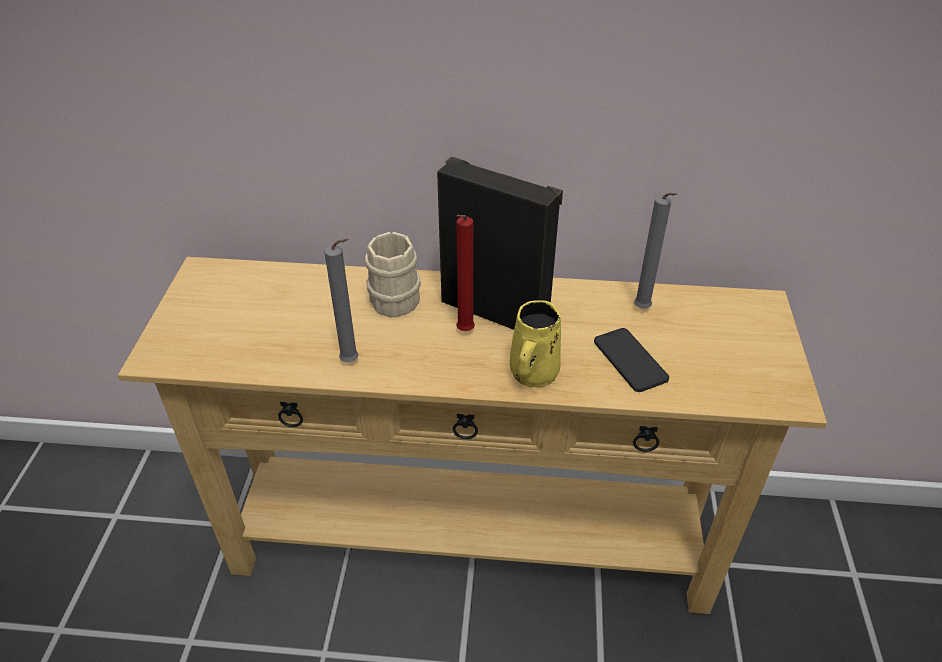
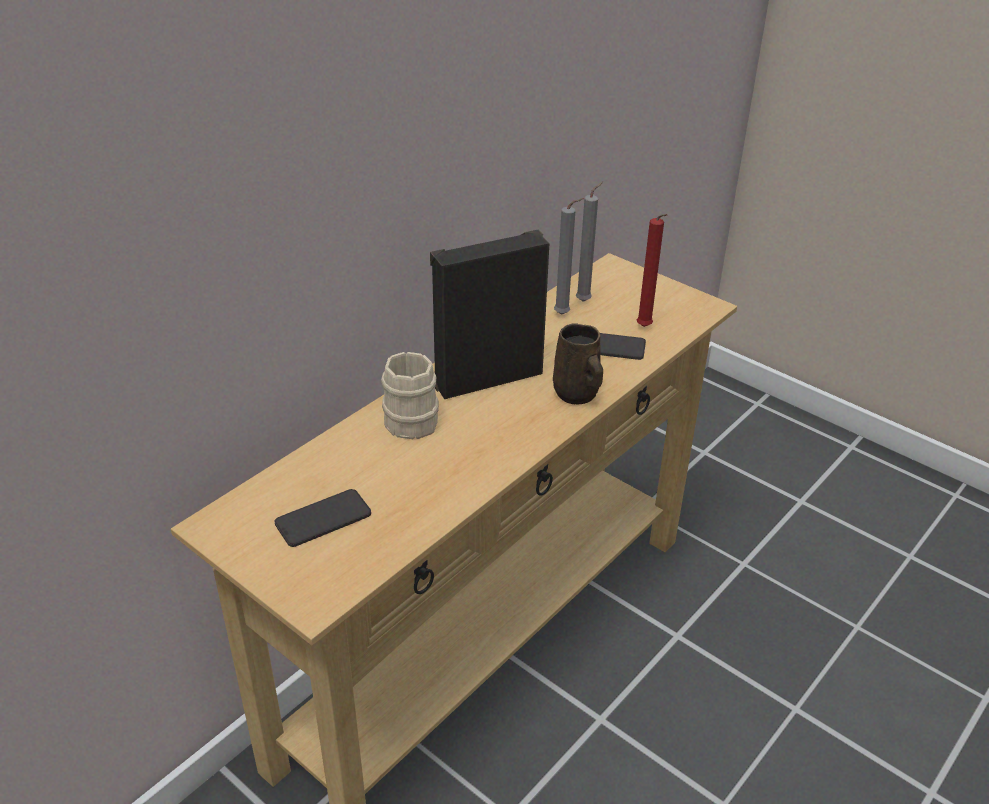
camera: 55 degrees left, 5 degrees down
grey candle [324,238,359,362] -> grey candle moved to [576,182,603,302]
red candle [456,215,475,331] -> red candle moved to [637,214,668,327]
yellow mug [510,300,561,387] -> brown mug [553,323,603,404]
none -> phone [275,489,371,547]

